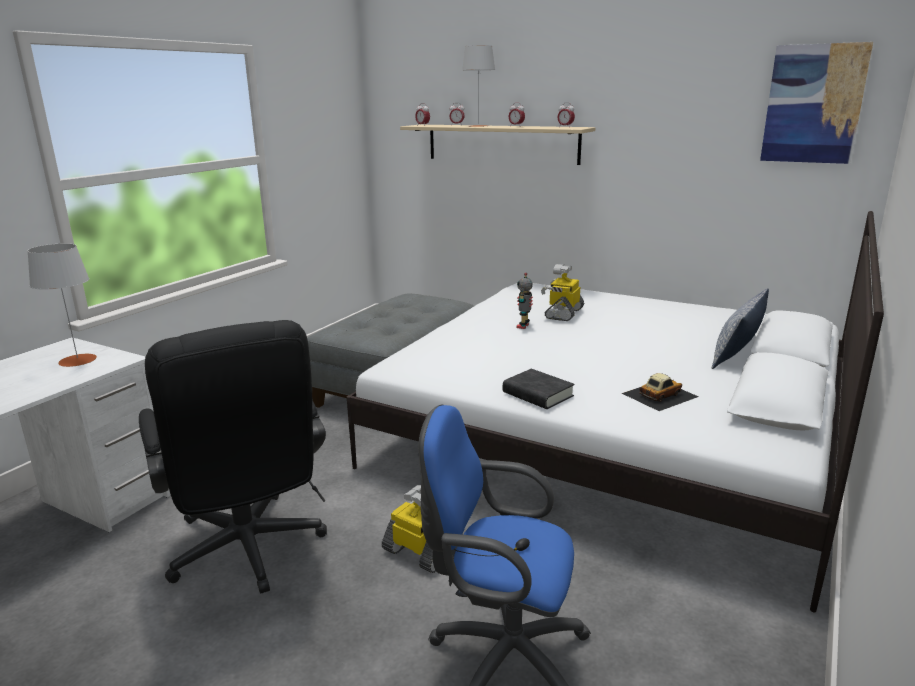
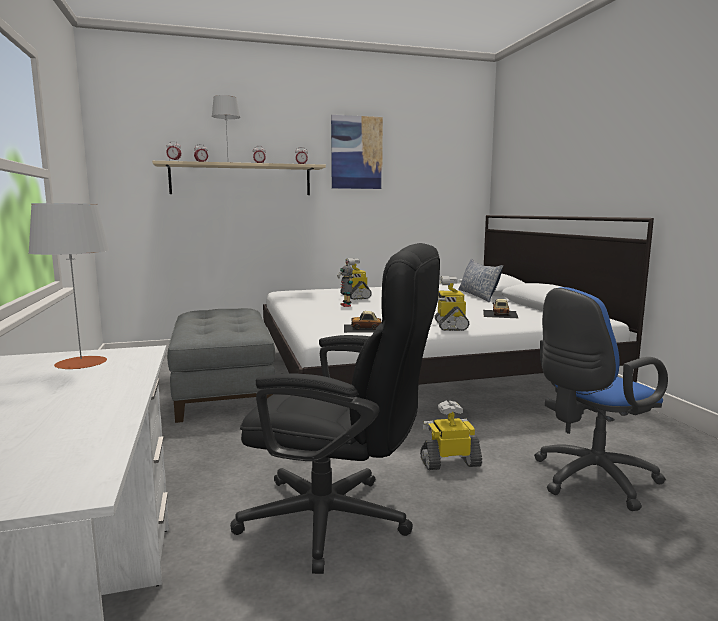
camera: 45 degrees left, 10 degrees down
black book [503,369,575,409] -> toy robot [435,276,469,331]
picture [760,42,873,164] -> picture moved to [331,115,383,189]
none -> toy car [344,311,382,333]

